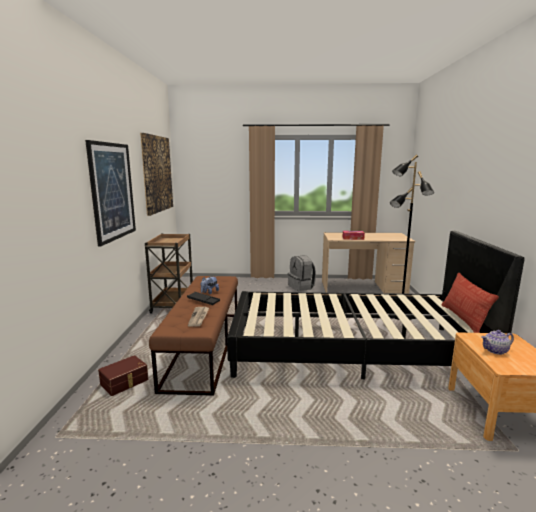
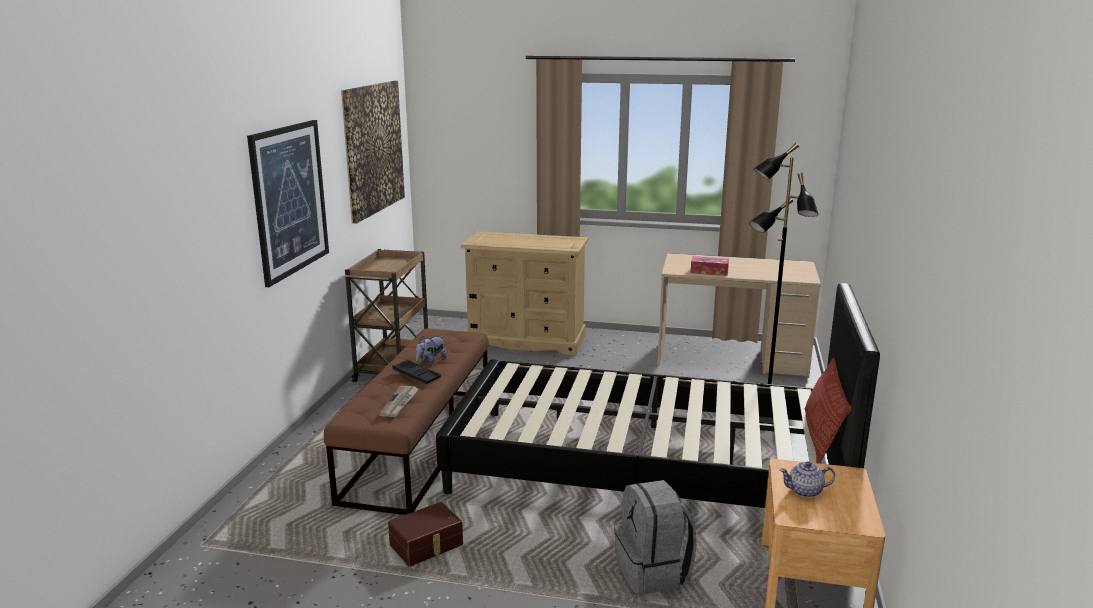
camera: 10 degrees right, 5 degrees up
brown storage box [98,355,148,396] -> brown storage box moved to [388,502,463,566]
grey backpack [288,255,316,291] -> grey backpack moved to [614,480,697,595]
none -> beige dresser [461,231,588,355]

